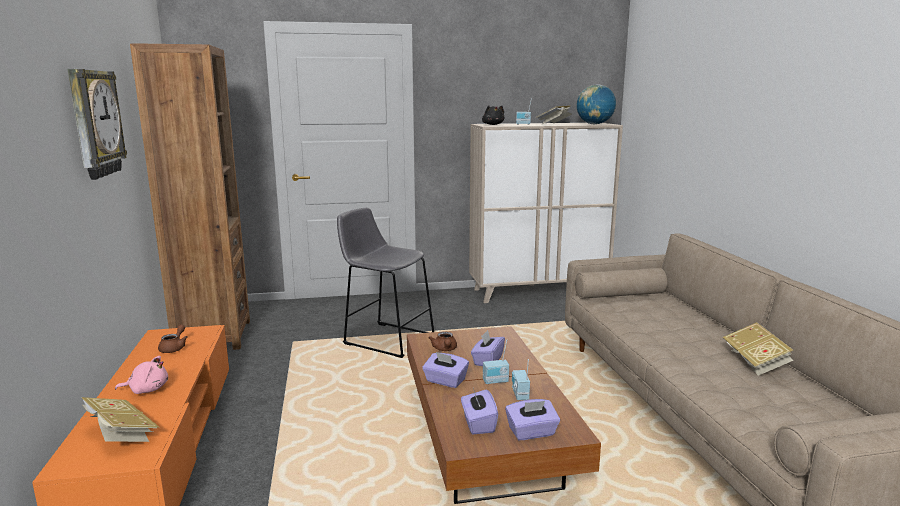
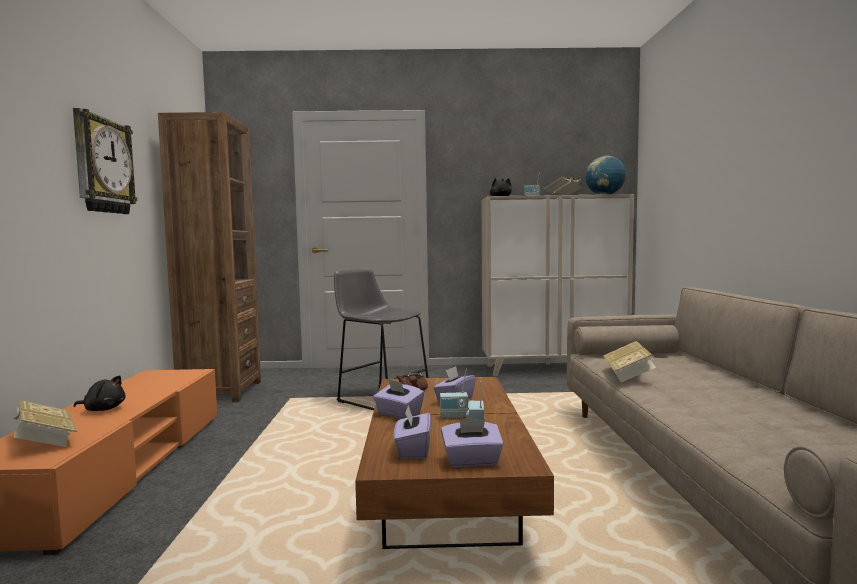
camera: 10 degrees right, 10 degrees down
pink plush toy [115,356,168,394] -> black plush toy [74,375,125,411]
brown teapot [158,325,188,353] -> none
book [723,322,794,376] -> book moved to [603,341,656,382]

